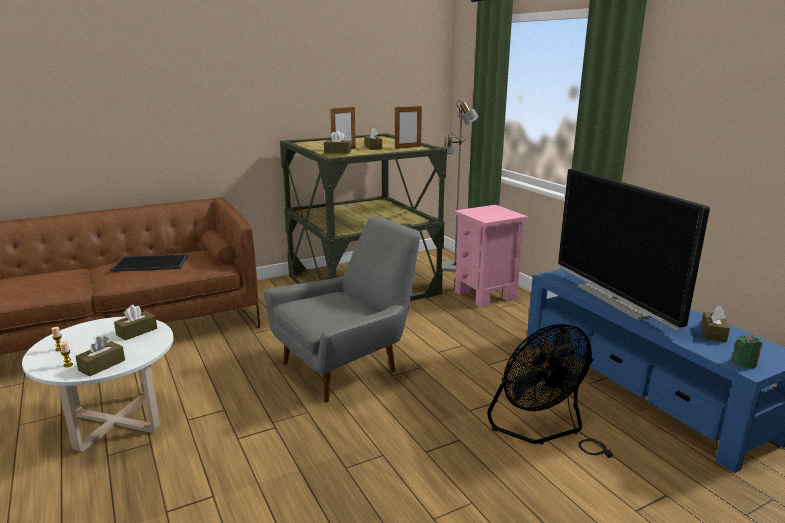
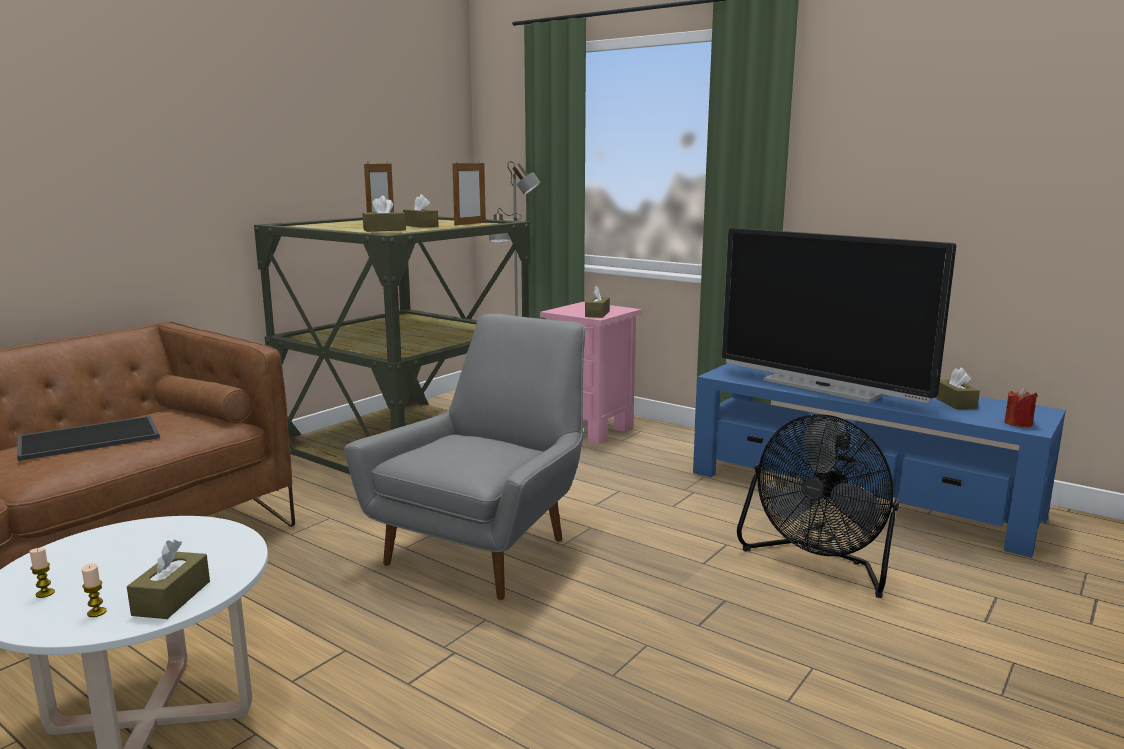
camera: 25 degrees left, 5 degrees down
brown tissue box [114,305,157,340] -> brown tissue box moved to [585,285,610,318]
black fan [487,324,613,458] -> black fan turned 90 degrees counterclockwise [737,414,900,598]
green candle [732,335,762,368] -> red candle [1004,388,1038,427]

